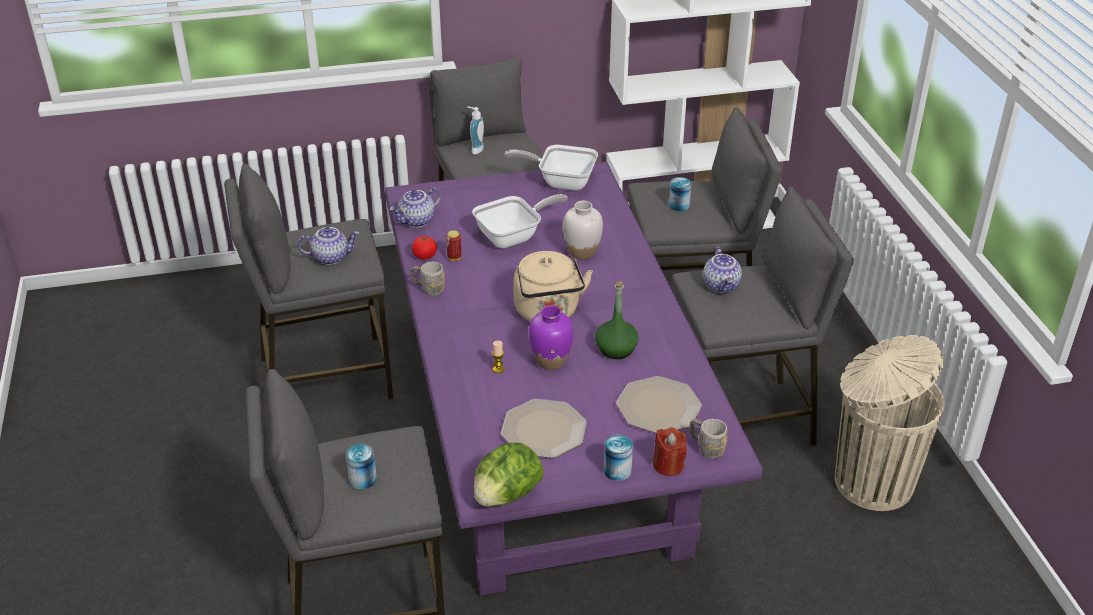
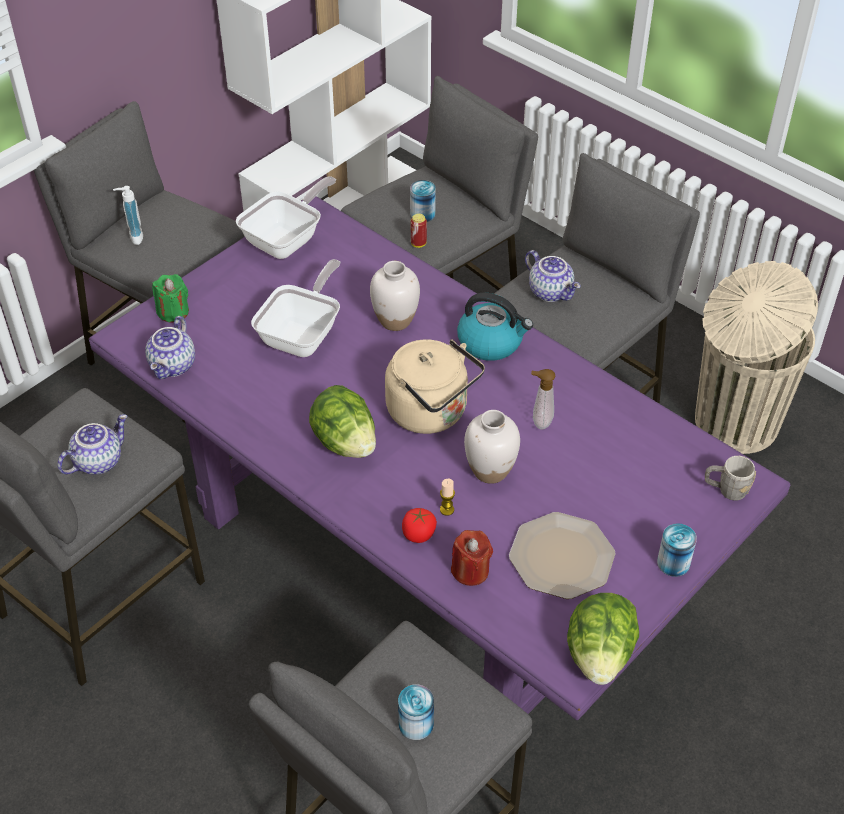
camera: 35 degrees left, 10 degrees up
grey mug [410,262,445,296] -> none
tomato [412,236,437,260] -> tomato moved to [402,508,437,543]
can [446,230,461,261] -> can moved to [411,214,427,248]
frying pan [504,145,598,191] -> frying pan turned 150 degrees clockwise [236,176,336,259]
purple vase [529,306,574,370] -> white vase [464,410,520,484]
green bottle [595,281,639,359] -> soap dispenser [531,369,555,429]
plate [616,376,702,433] -> none
red candle [653,427,687,476] -> red candle moved to [451,530,493,586]
none -> green candle [152,274,189,323]
none -> lettuce [309,385,376,458]
none -> kettle [457,293,533,361]

